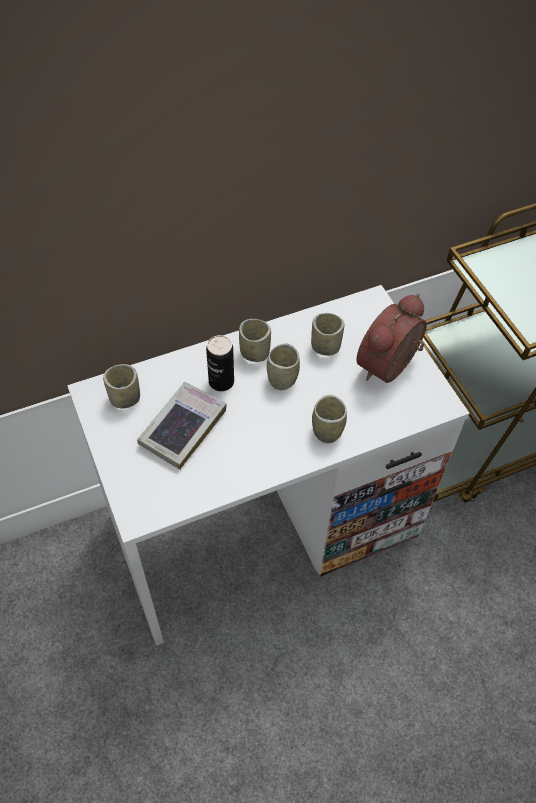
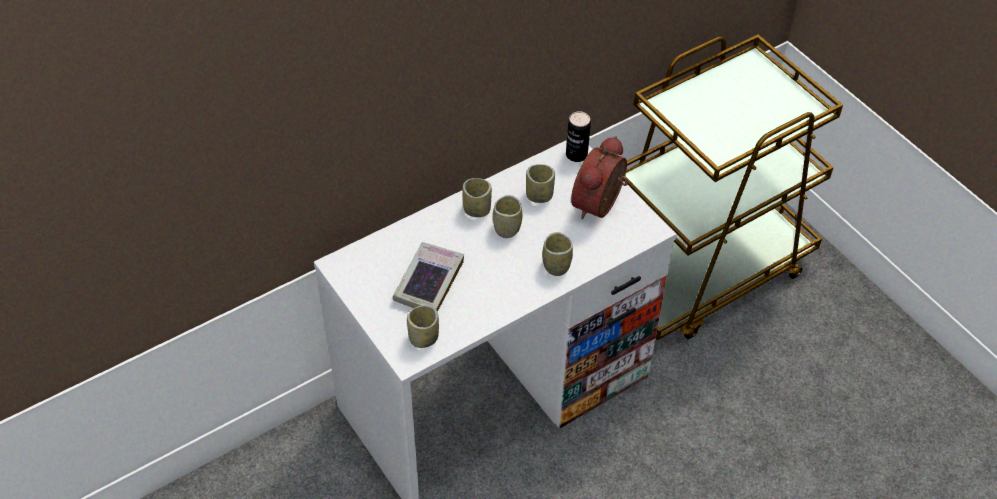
camera: 10 degrees left, 5 degrees down
cup [103,364,140,408] -> cup moved to [407,305,439,348]
can [206,335,234,391] -> can moved to [566,111,591,162]

